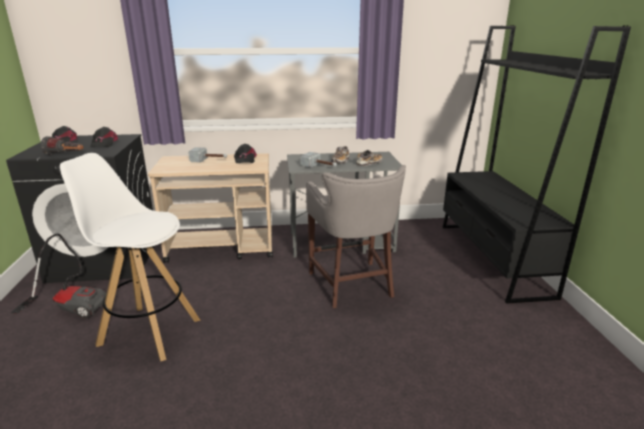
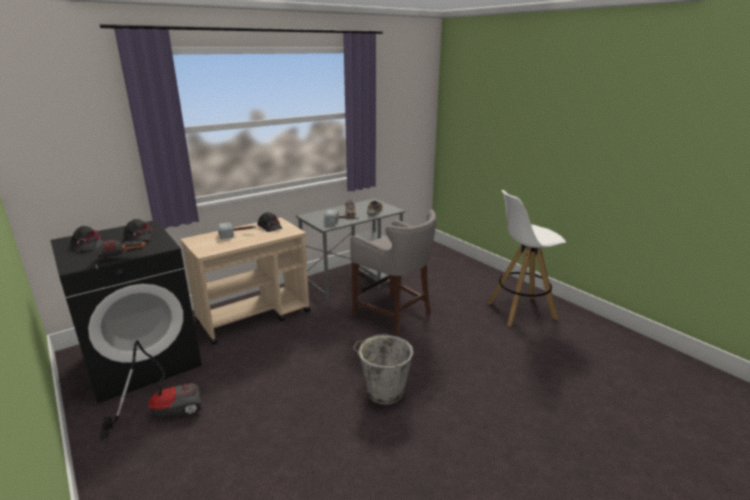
camera: 30 degrees left, 0 degrees up
white stool [60,153,201,361] -> white stool moved to [487,190,566,327]
black bookcase [442,25,631,304] -> none
none -> grey bucket [353,333,414,405]

